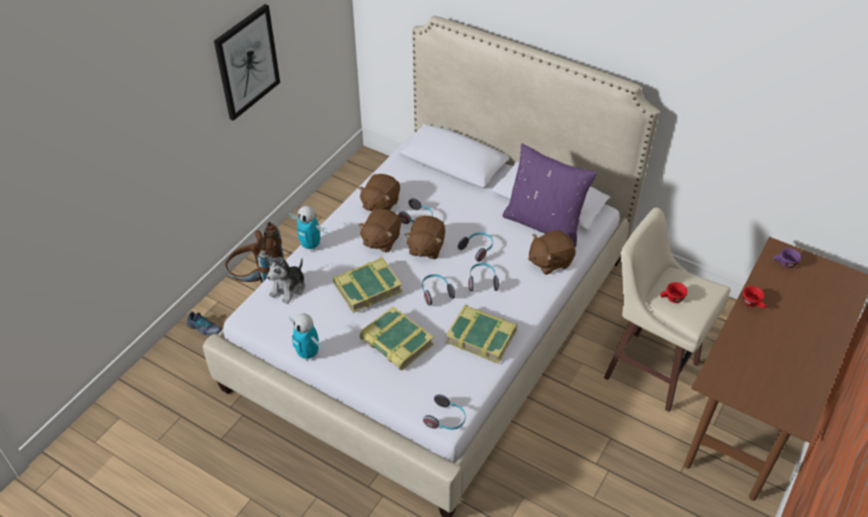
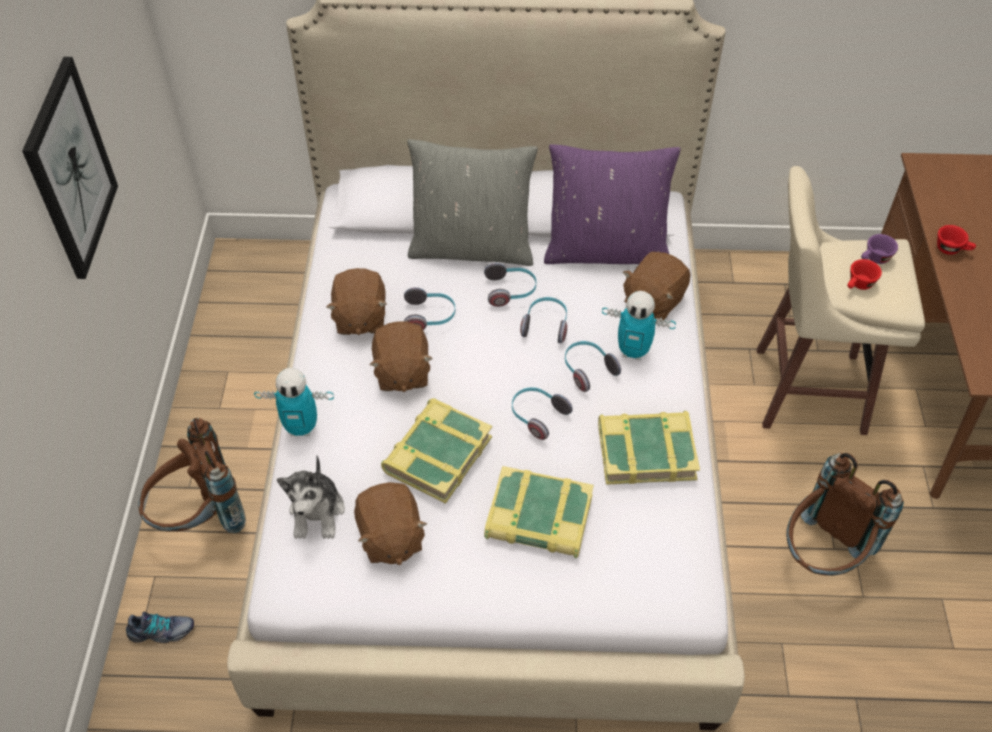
camera: 30 degrees left, 5 degrees up
toy robot [288,313,321,361] -> toy robot moved to [602,291,676,360]
brown plush toy [405,216,445,259] -> brown plush toy moved to [354,482,427,565]
headphones [423,394,466,430] -> headphones moved to [484,263,536,307]
purple cup [773,248,801,268] -> purple cup moved to [861,234,898,264]
none -> grey pillow [407,139,538,266]
none -> brown backpack [786,453,904,576]

